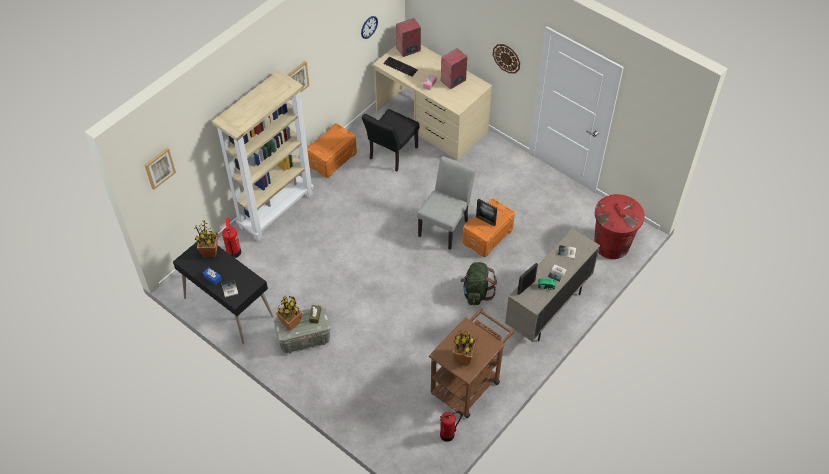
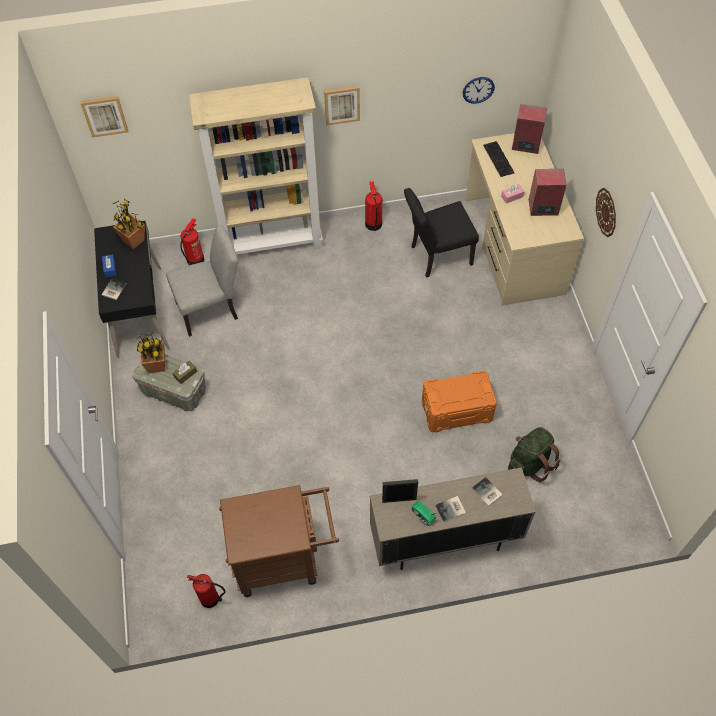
camera: 40 degrees right, 5 degrees up
orange storage box [307,123,357,178] -> fire extinguisher [365,181,382,231]
grey chair [417,156,476,250] -> grey chair moved to [166,225,238,337]
potted plant [452,330,479,365] -> none
green backpack [461,262,497,305] -> green backpack moved to [508,427,560,482]
picture frame [476,199,497,227] -> none
red trash can [594,194,645,259] -> none

